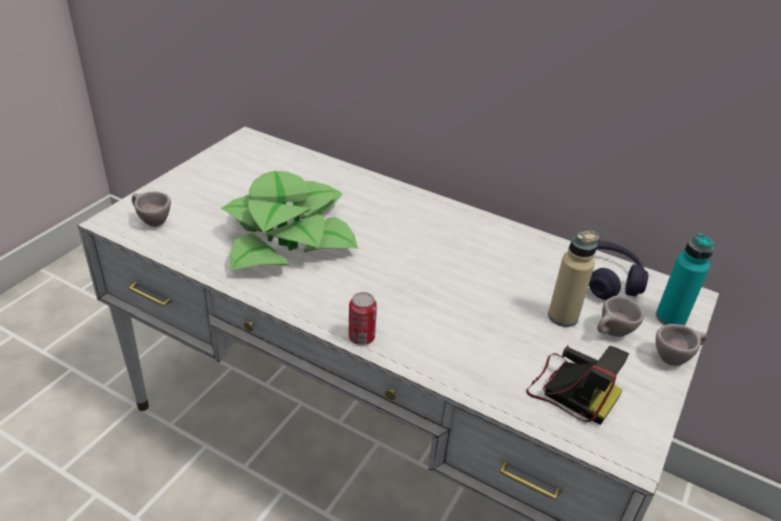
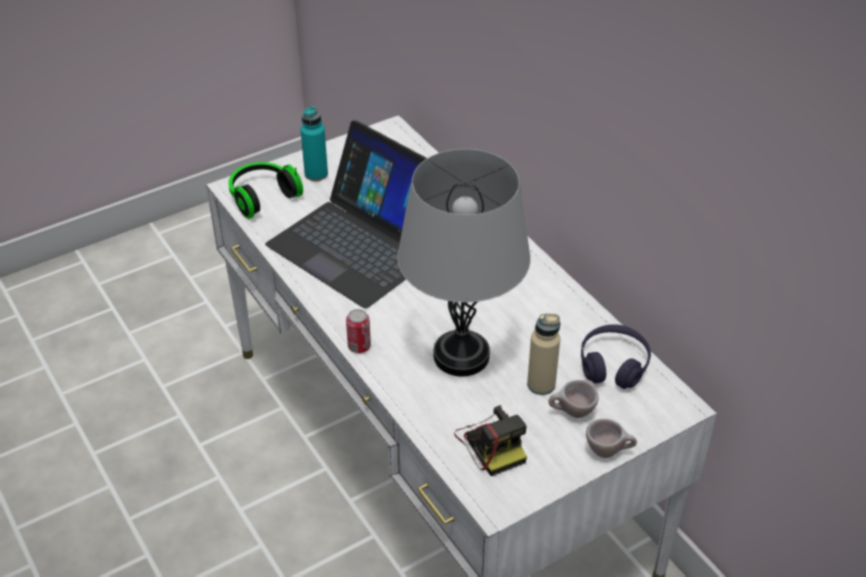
camera: 30 degrees right, 5 degrees up
beige cup [132,191,171,227] -> headphones [228,162,303,219]
potted plant [221,171,358,270] -> laptop [265,120,427,309]
turquoise bottle [656,233,714,326] -> turquoise bottle moved to [301,106,328,181]
none -> grey table lamp [397,149,531,376]

